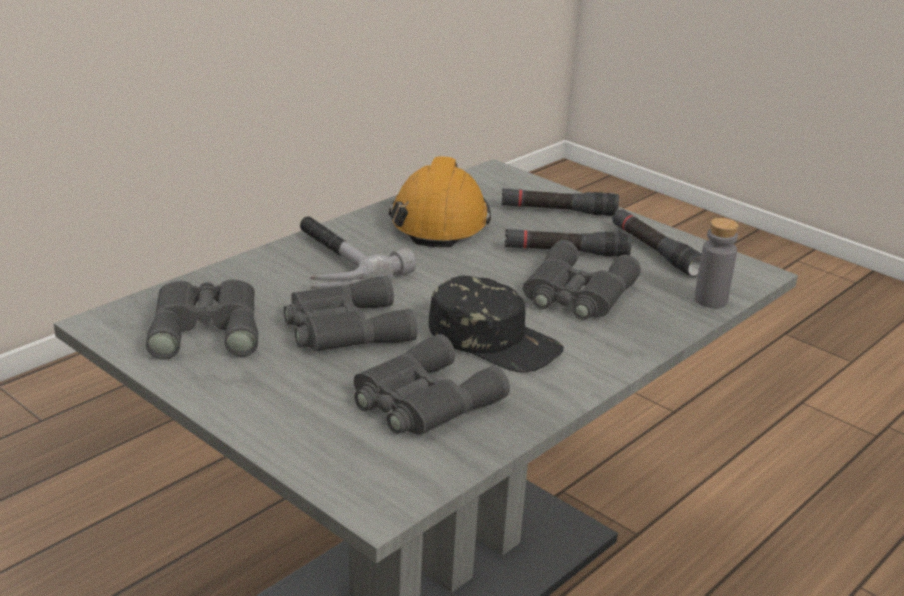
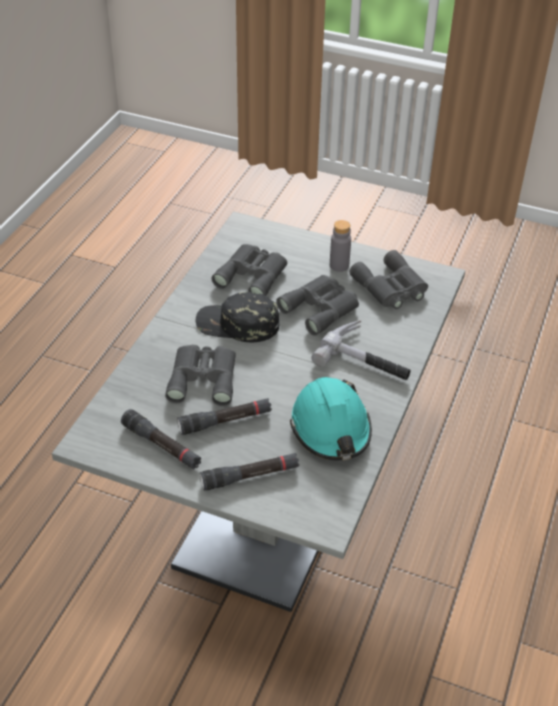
camera: 160 degrees right, 15 degrees up
orange hard hat [389,156,491,247] -> turquoise hard hat [290,377,372,460]
grey bottle [694,218,739,308] -> grey bottle moved to [330,220,351,272]

